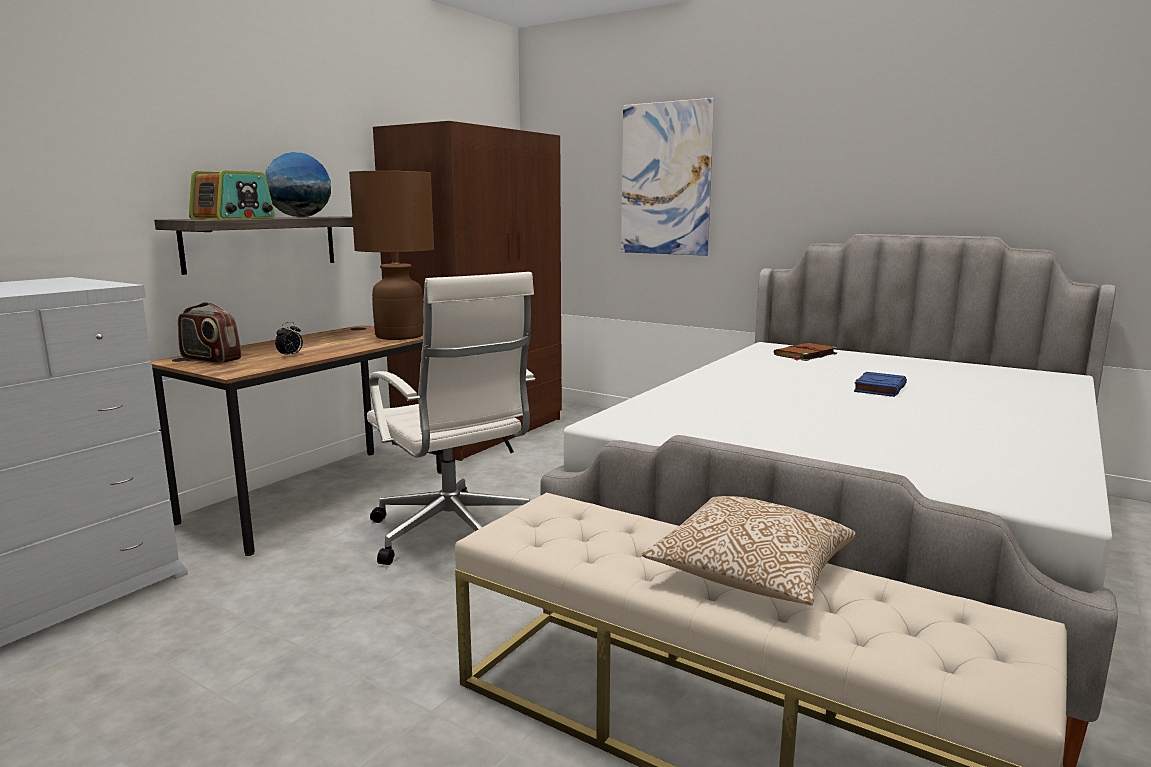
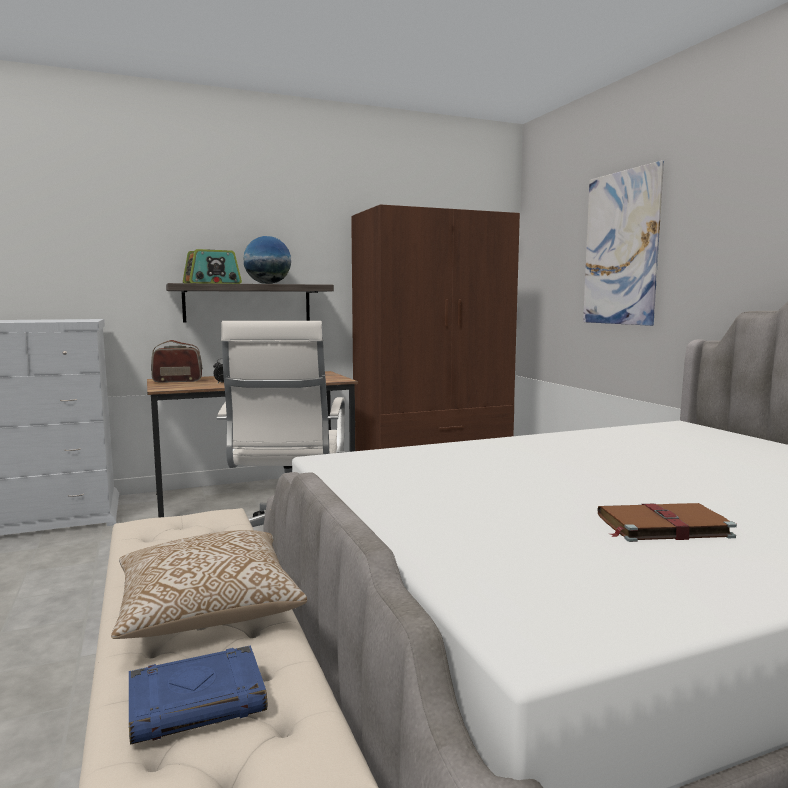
camera: 35 degrees right, 5 degrees down
radio [178,302,241,364] -> radio turned 105 degrees clockwise [151,340,203,383]
brown table lamp [349,171,434,340] -> none
brown book [774,343,837,361] -> brown book moved to [597,503,737,542]
blue book [854,372,907,397] -> blue book moved to [129,645,267,745]

